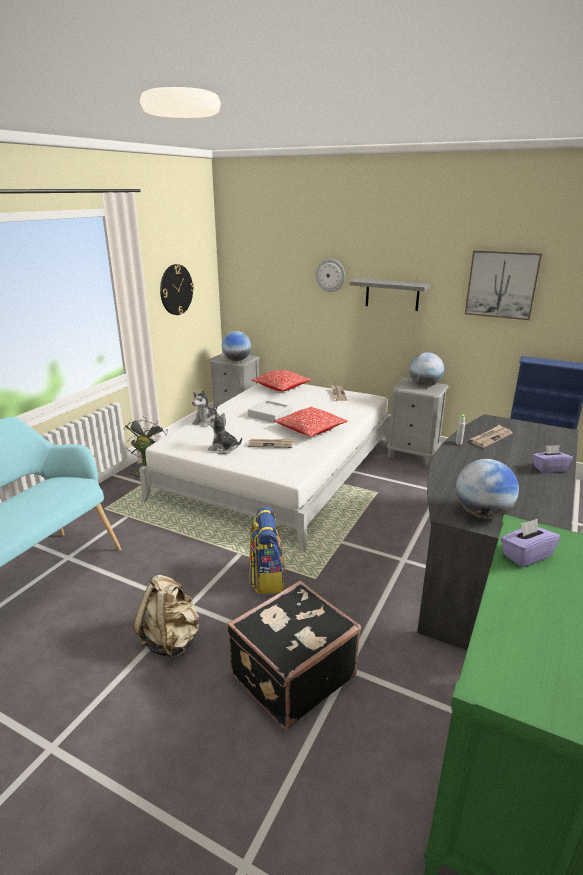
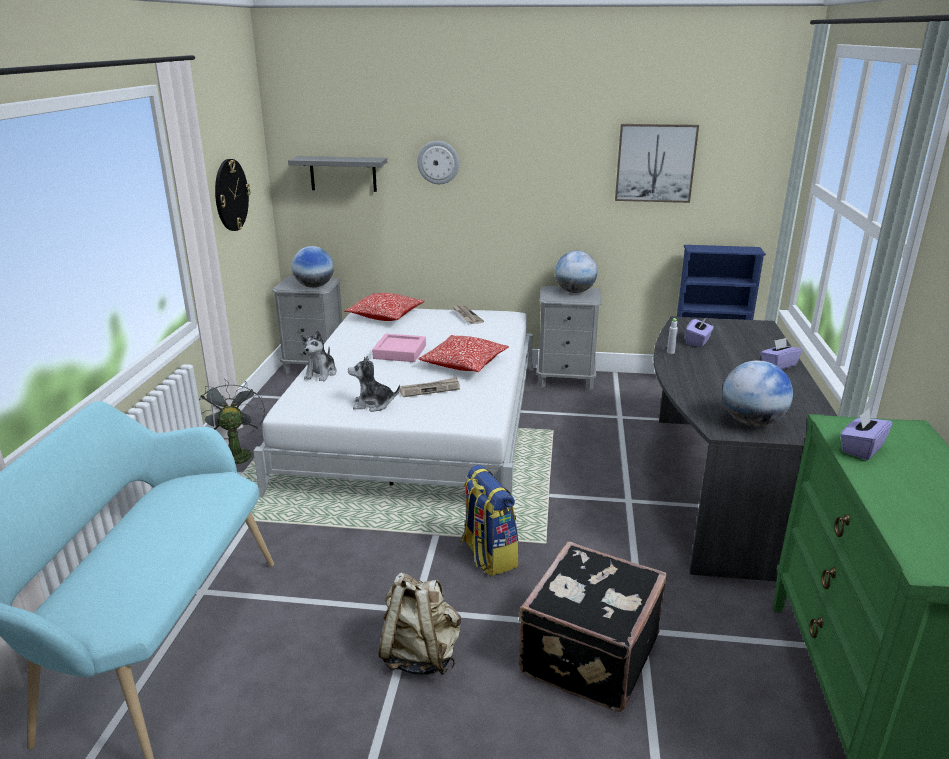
camera: 20 degrees left, 0 degrees up
grey tray [248,399,292,423] -> pink tray [372,333,426,362]
grey shelf [350,278,431,311] -> grey shelf moved to [288,156,387,192]
newspaper [470,425,512,448] -> purple tissue box [686,317,714,347]

